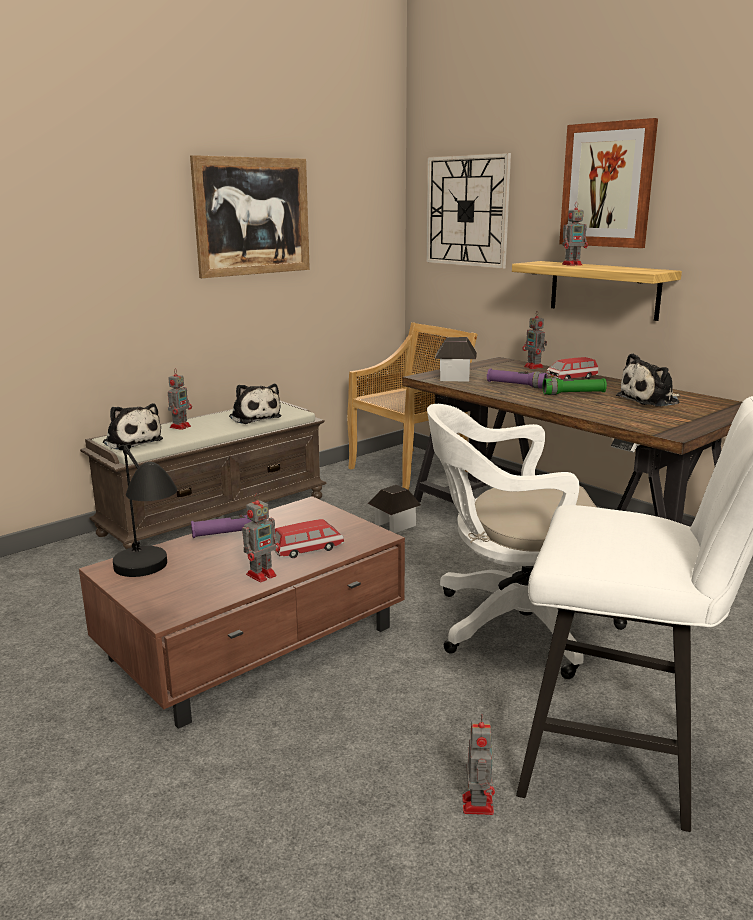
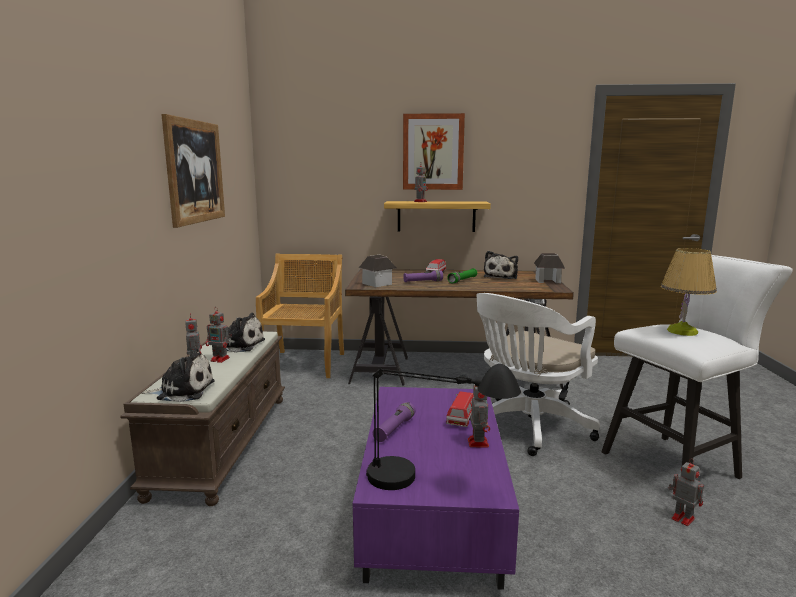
camera: 45 degrees left, 5 degrees down
brown coffee table [79,496,405,729] -> purple coffee table [353,387,519,590]
toy house [368,485,421,533] -> toy house moved to [534,253,565,283]
wall clock [426,153,511,269] -> none
toy robot [522,311,547,369] -> toy robot moved to [206,307,232,363]
none -> table lamp [661,248,717,336]

